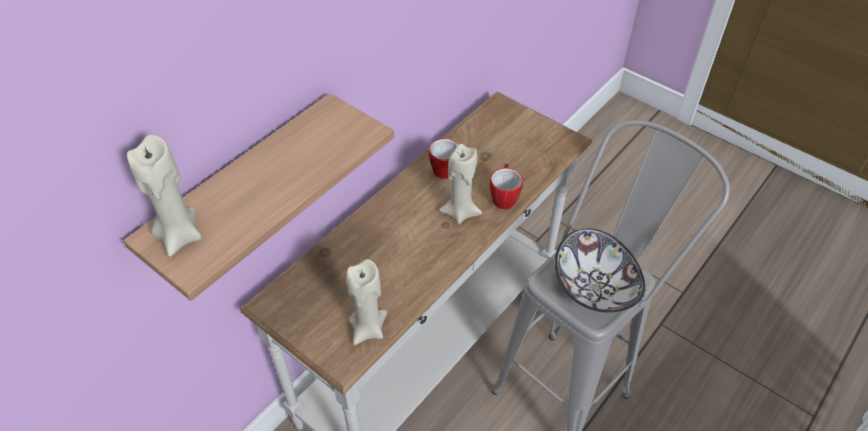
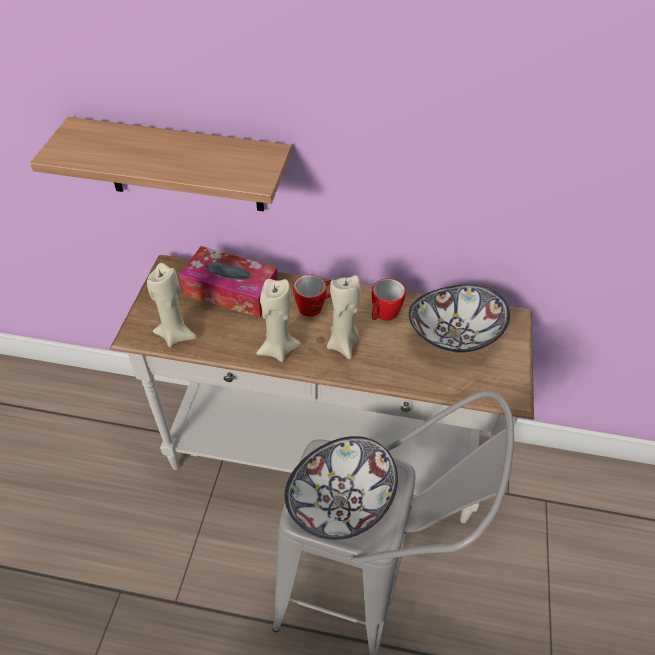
camera: 60 degrees right, 0 degrees up
beige candle [127,135,202,257] -> beige candle moved to [256,279,301,362]
mug [490,163,523,209] -> mug moved to [293,274,331,317]
none -> tissue box [179,246,278,318]
none -> bowl [409,285,510,353]

